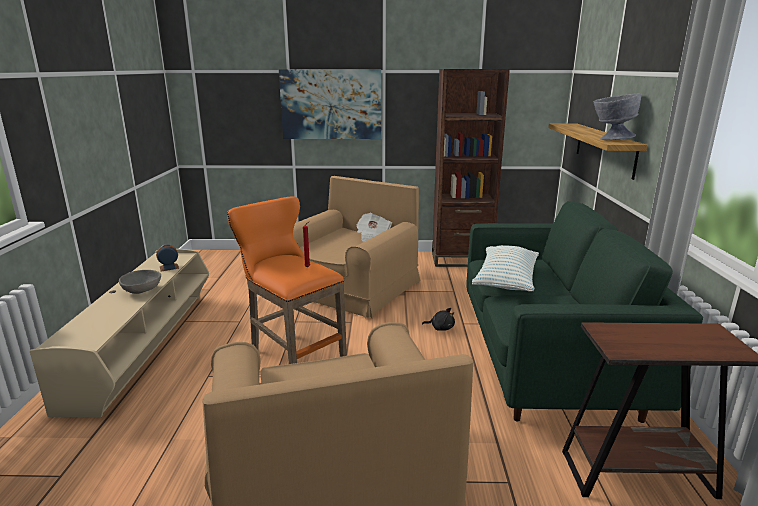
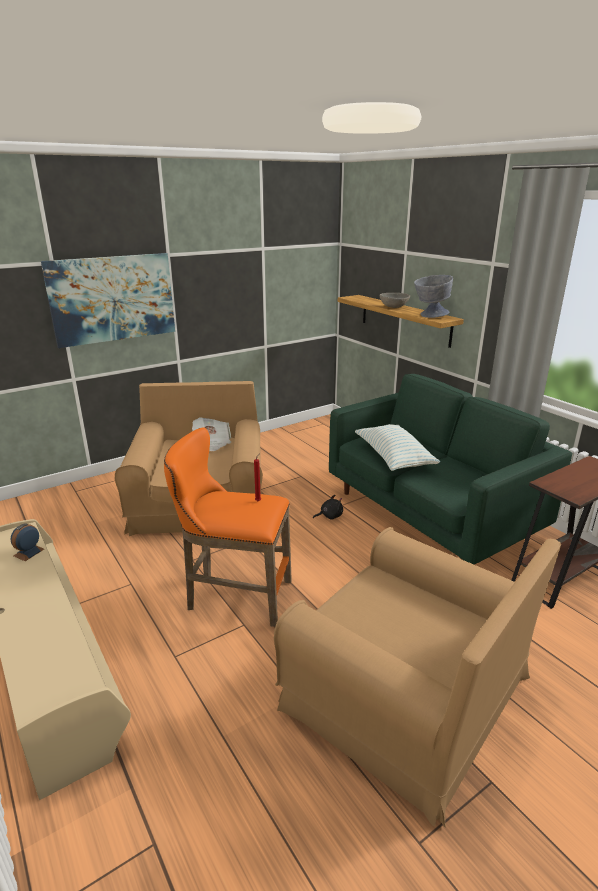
camera: 35 degrees left, 5 degrees up
grey bowl [119,270,161,294] -> grey bowl moved to [380,293,410,308]
brown bookcase [432,69,510,267] -> none

